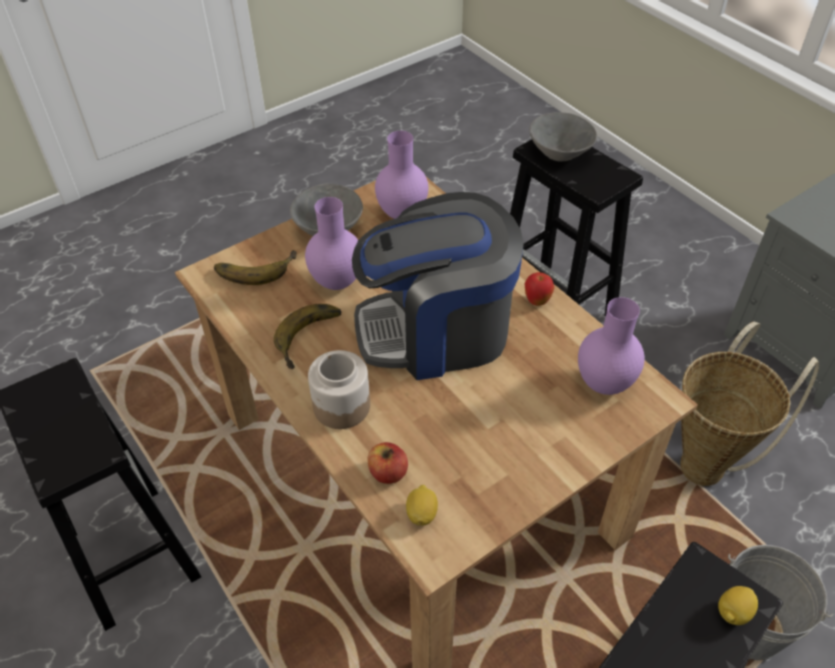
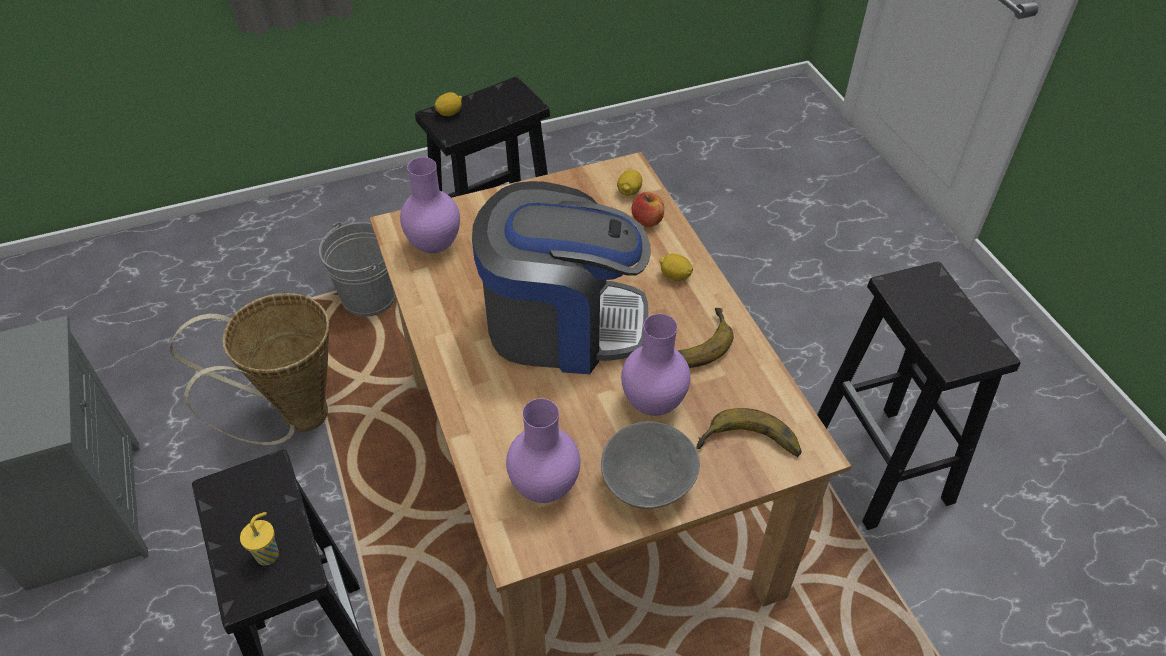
camera: 165 degrees left, 0 degrees up
jar [308,350,370,429] -> lemon [659,253,693,281]
apple [525,272,555,306] -> none
grey bowl [529,112,597,161] -> yellow cup [240,512,279,565]

